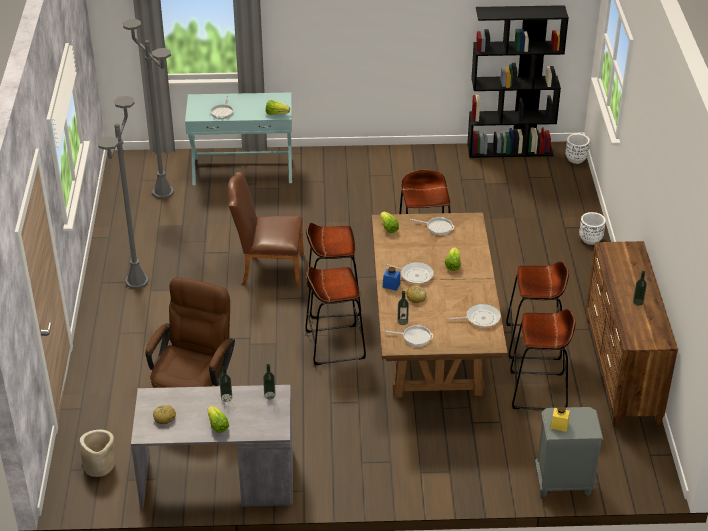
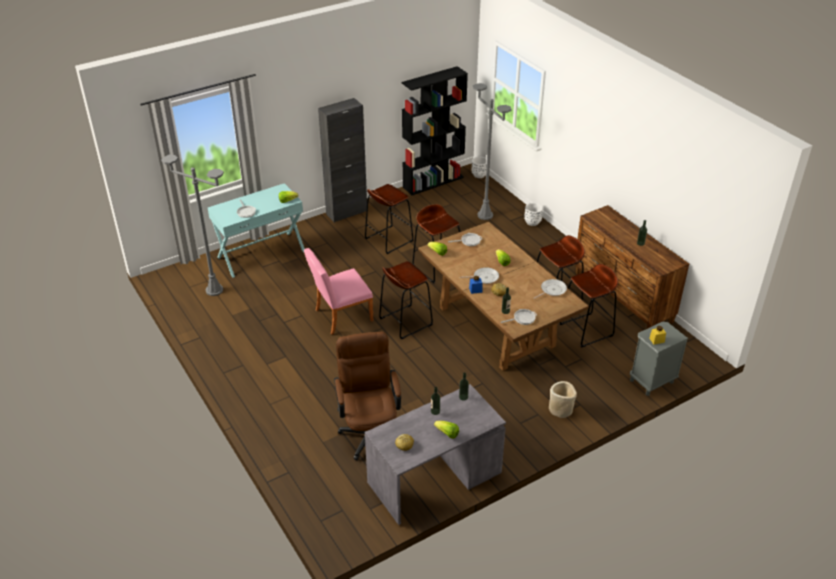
camera: 30 degrees left, 0 degrees up
beige planter [80,430,115,477] -> beige planter moved to [549,381,577,418]
grey floor lamp [98,96,149,289] -> grey floor lamp moved to [473,83,512,220]
brown chair [228,172,304,287] -> pink chair [304,248,373,335]
brown stool [305,267,366,365] -> brown stool moved to [365,184,414,254]
none -> black cabinet [318,98,367,223]

